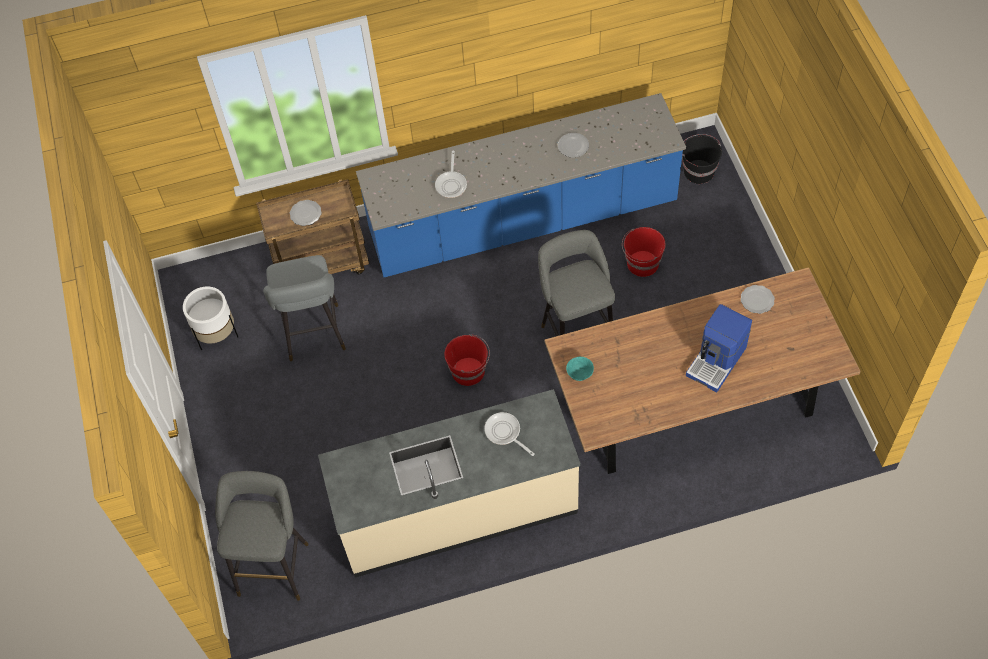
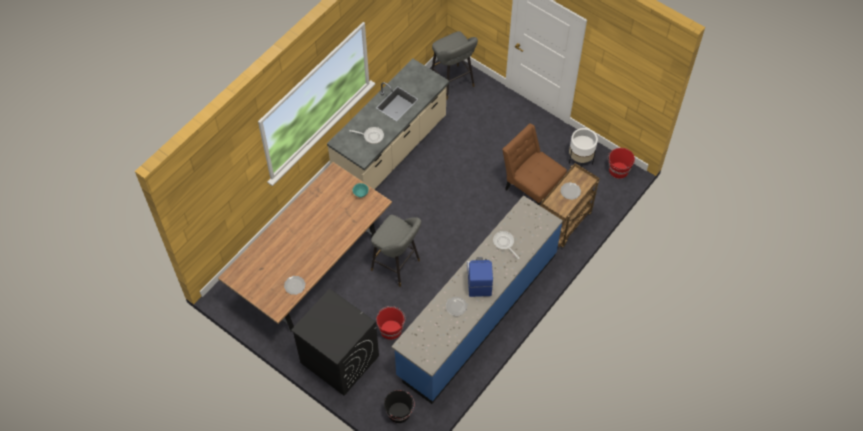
camera: 140 degrees right, 0 degrees up
grey stool [263,255,346,361] -> brown chair [502,123,567,206]
red bucket [444,334,490,386] -> red bucket moved to [608,148,635,179]
coffee machine [686,304,752,392] -> coffee machine moved to [467,257,493,297]
none -> black washing machine [291,289,379,396]

